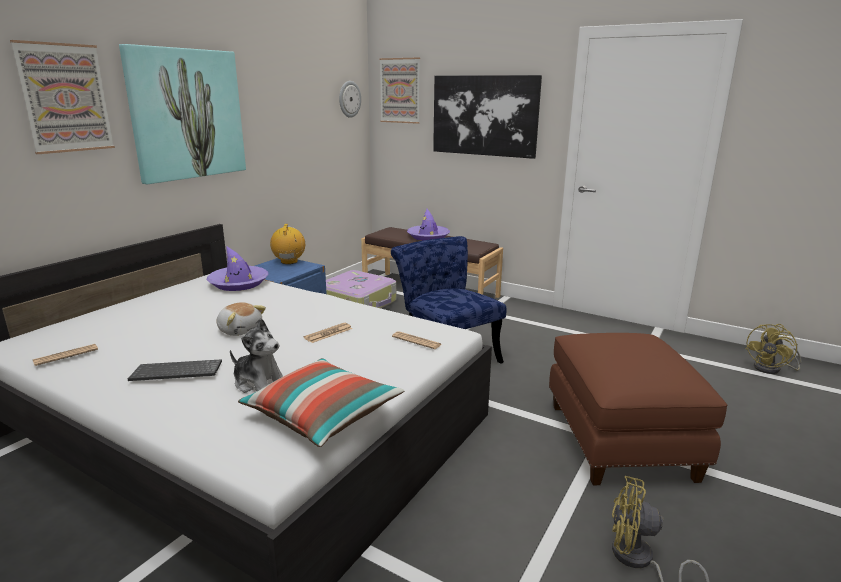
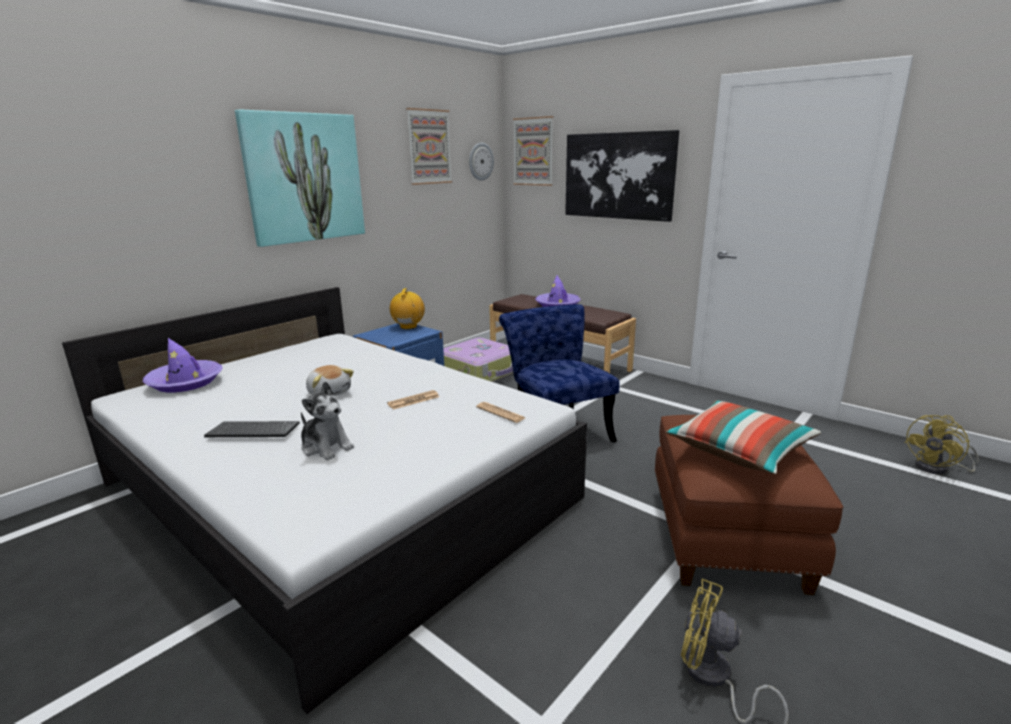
camera: 10 degrees right, 0 degrees up
picture [10,40,115,154] -> picture moved to [406,108,452,185]
newspaper [33,344,98,366] -> none
purple hat [207,246,269,291] -> purple hat moved to [143,338,223,392]
pillow [238,358,404,447] -> pillow moved to [665,400,821,475]

